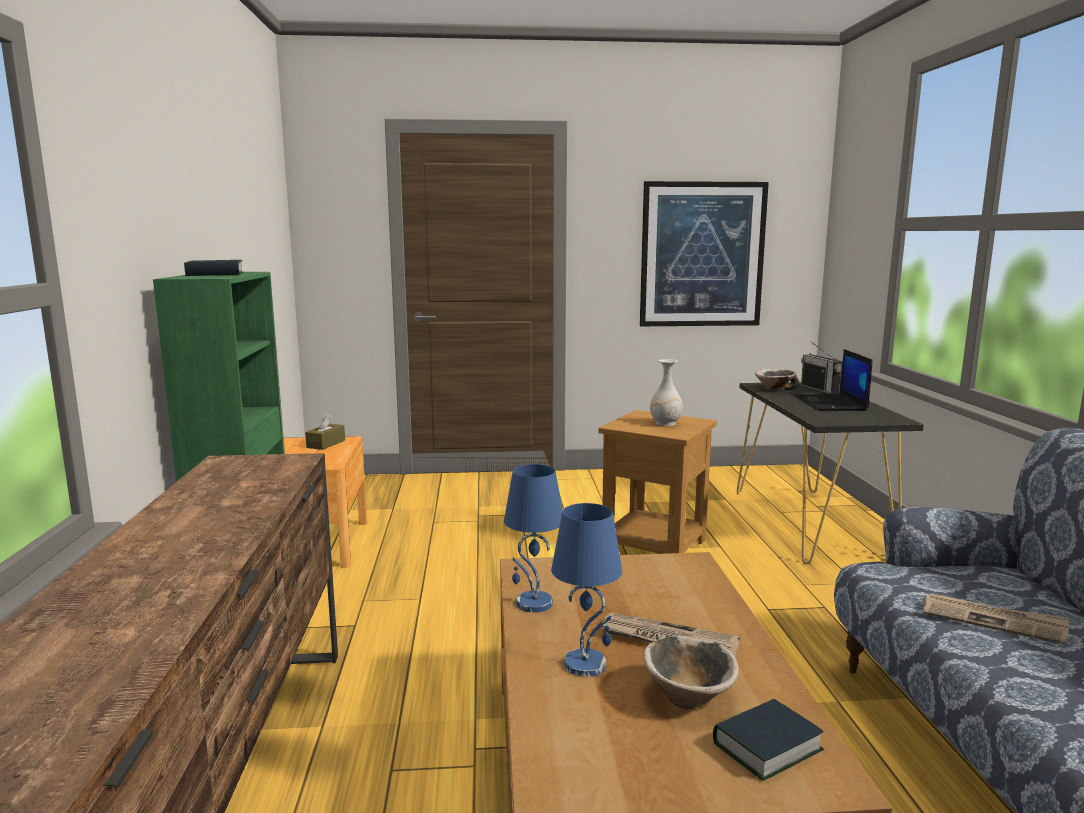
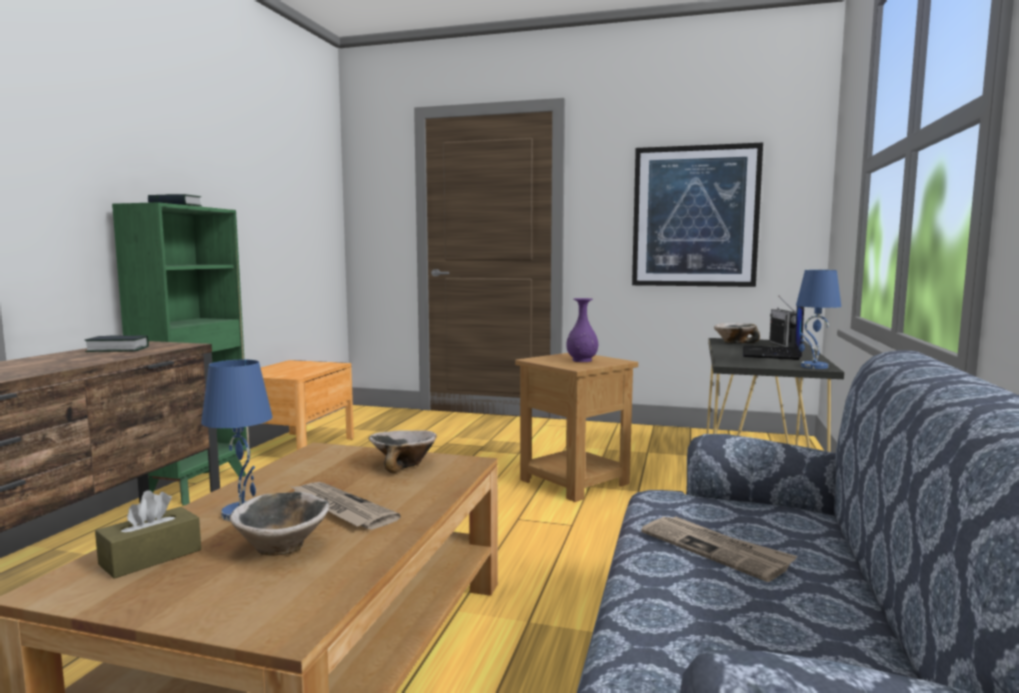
camera: 20 degrees right, 5 degrees down
brown tissue box [305,413,345,450] -> brown tissue box moved to [95,490,201,579]
blue table lamp [504,464,563,613] -> blue table lamp moved to [796,270,841,369]
white vase [650,359,683,426] -> purple vase [566,298,598,362]
book [713,699,824,781] -> book moved to [85,335,149,352]
none -> bowl [369,430,437,473]

